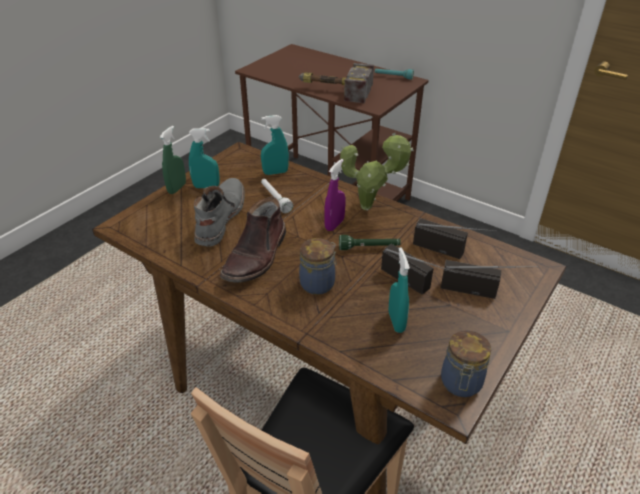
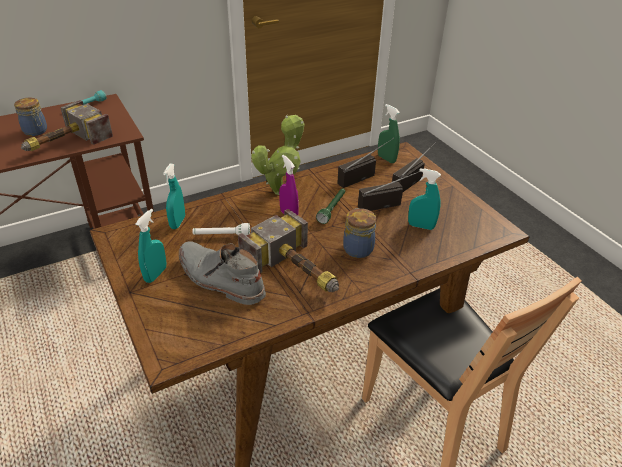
camera: 65 degrees left, 0 degrees up
green spray bottle [160,126,186,194] -> green spray bottle moved to [378,104,400,163]
brown boot [220,197,286,283] -> hammer [238,209,339,292]
jar [441,330,491,397] -> jar moved to [14,98,47,136]

